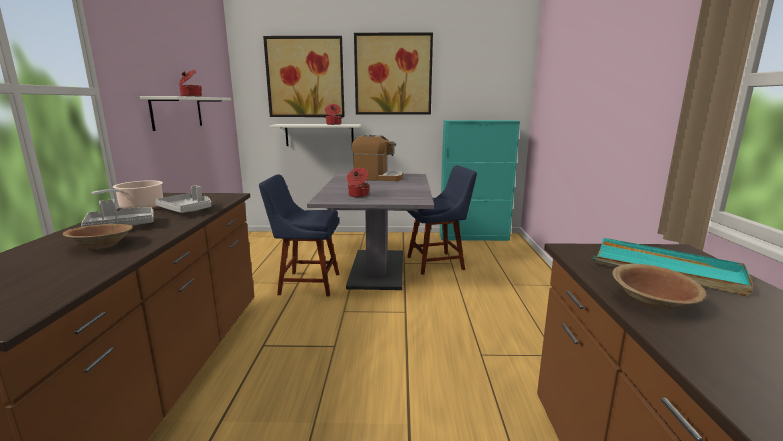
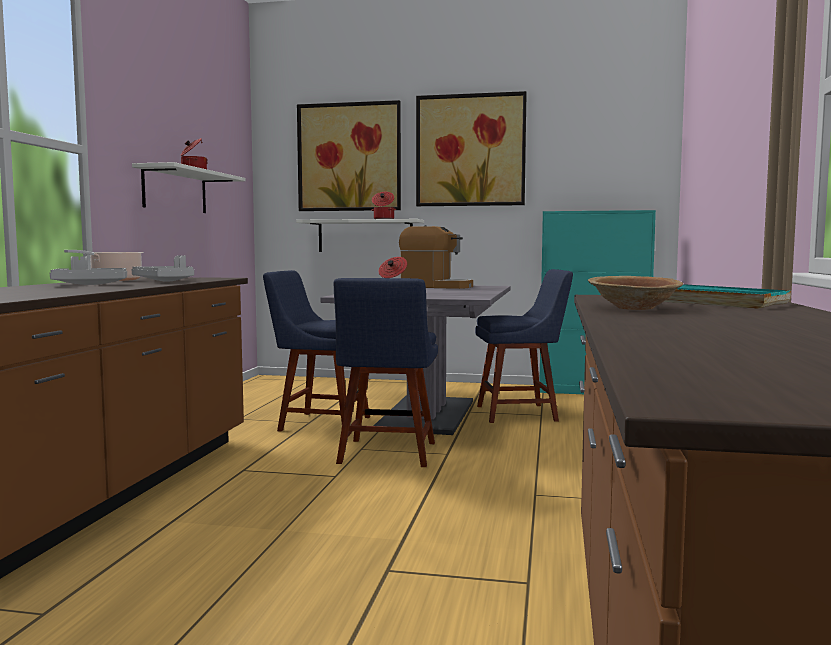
camera: 10 degrees right, 10 degrees down
brown bowl [63,223,133,249] -> none
none -> blue chair [334,278,438,467]

